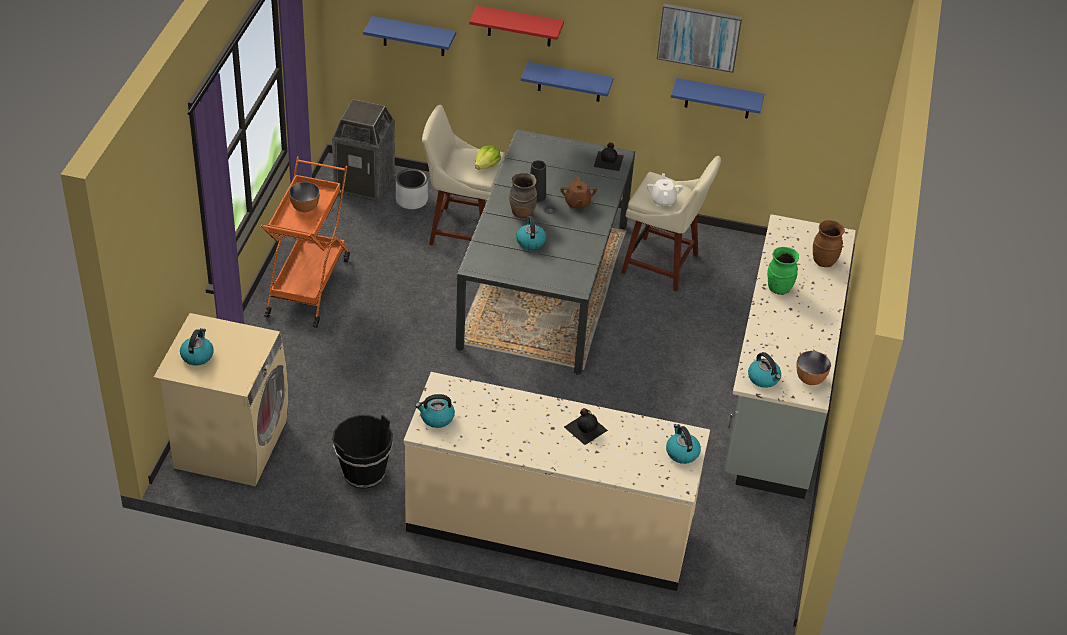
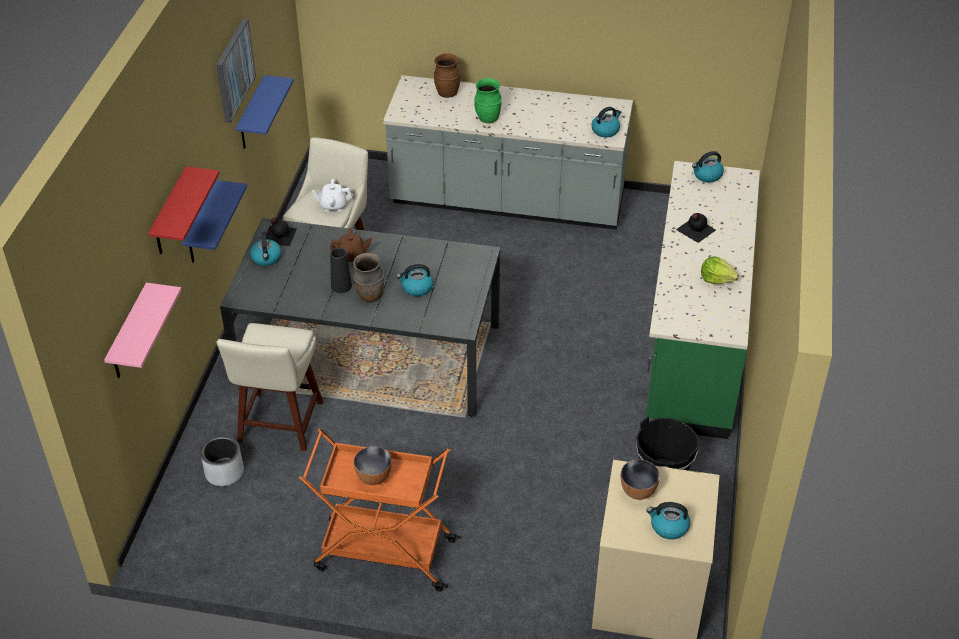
camera: 90 degrees left, 0 degrees up
trash can [332,99,395,202] -> none
blue shelf [363,16,456,56] -> pink shelf [104,283,181,378]
beige counter [404,372,710,591] -> green counter [646,161,760,439]
kettle [415,394,455,428] -> kettle moved to [250,232,282,266]
lettuce [475,145,501,170] -> lettuce moved to [701,256,739,284]
bowl [796,351,831,385] -> bowl moved to [621,460,660,500]

